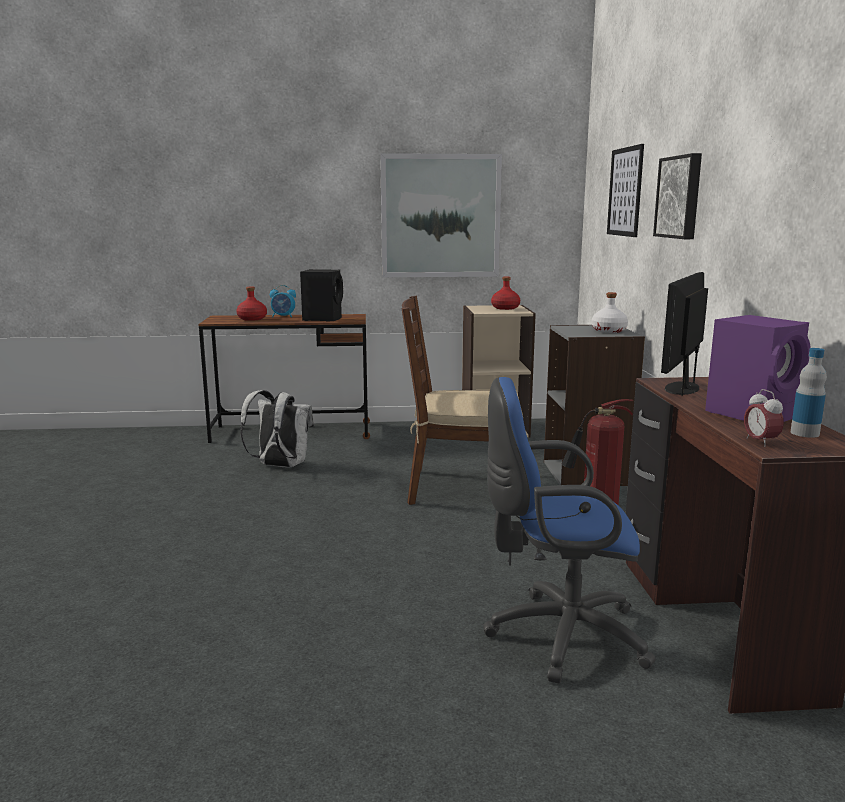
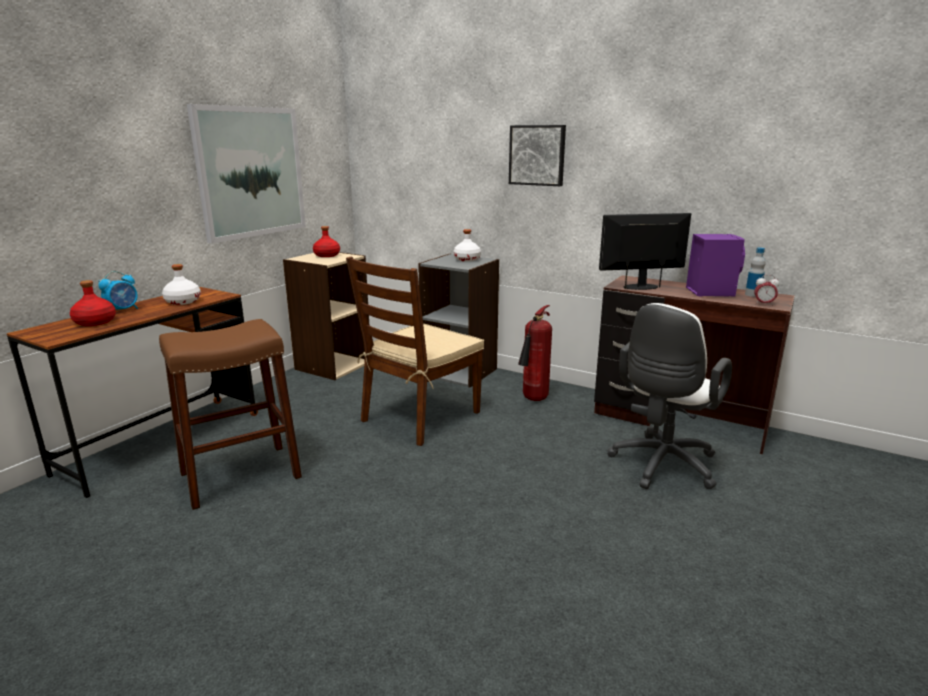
camera: 55 degrees left, 5 degrees up
white backpack [240,390,314,467] -> brown stool [159,319,302,510]
black speaker [300,269,343,322] -> white bottle [162,264,201,305]
blue office chair [483,377,656,683] -> white office chair [607,303,732,489]
picture [607,144,644,237] -> none
monitor [661,272,708,396] -> monitor turned 105 degrees clockwise [599,213,691,290]

